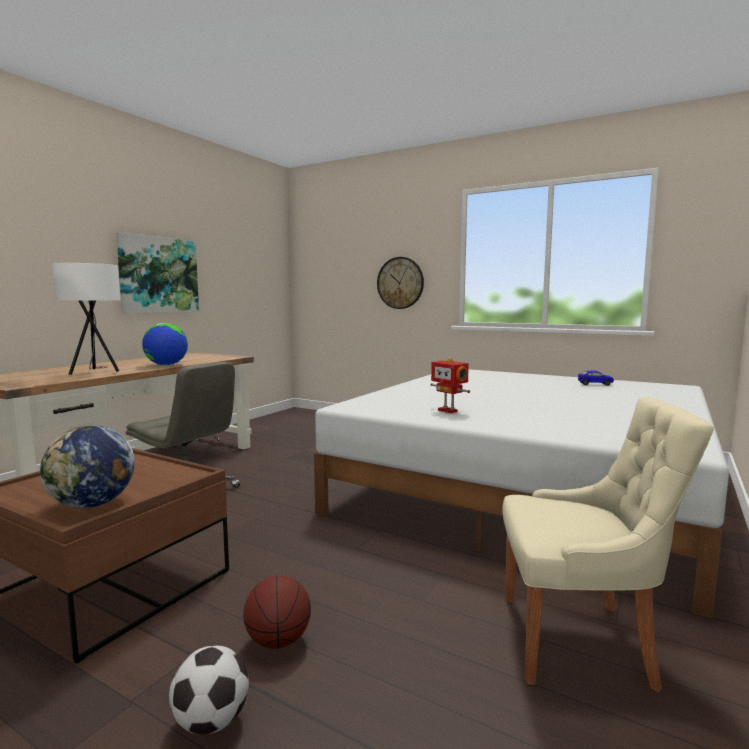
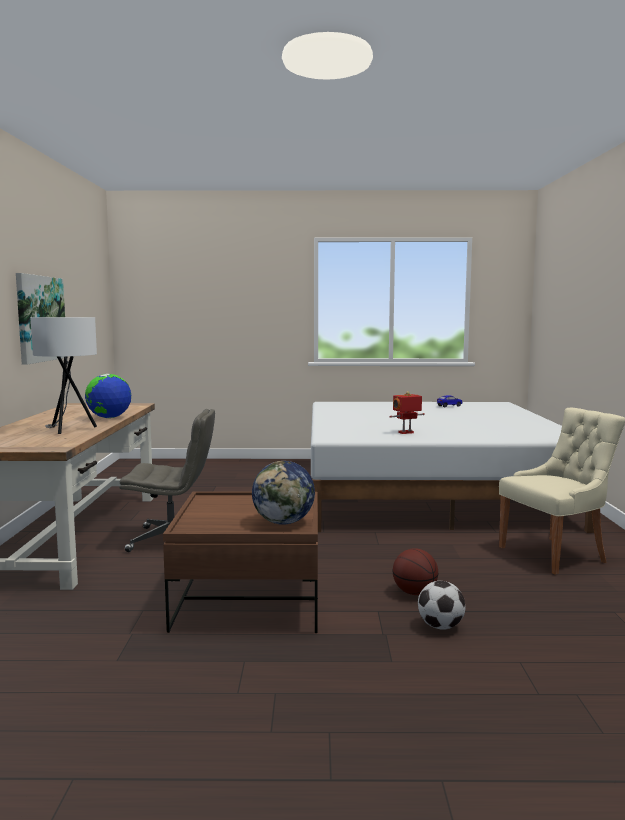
camera: 30 degrees left, 0 degrees up
wall clock [377,257,424,309] -> none
toy robot [431,357,470,413] -> toy robot turned 135 degrees clockwise [390,391,425,434]

